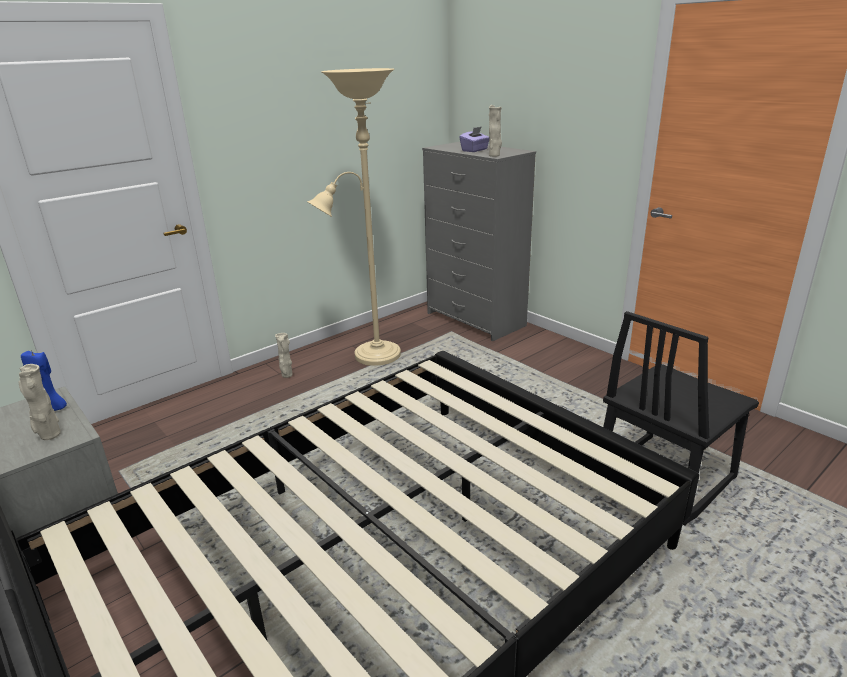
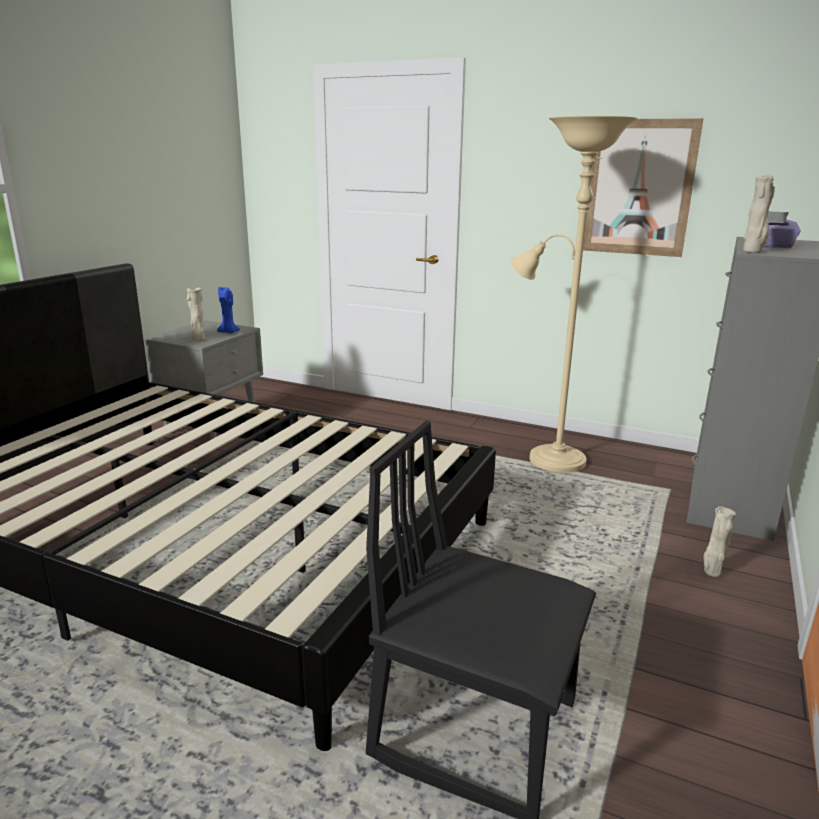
camera: 65 degrees right, 5 degrees down
beige vase [275,333,293,378] -> beige vase moved to [704,506,736,577]
none -> picture [583,118,704,257]

